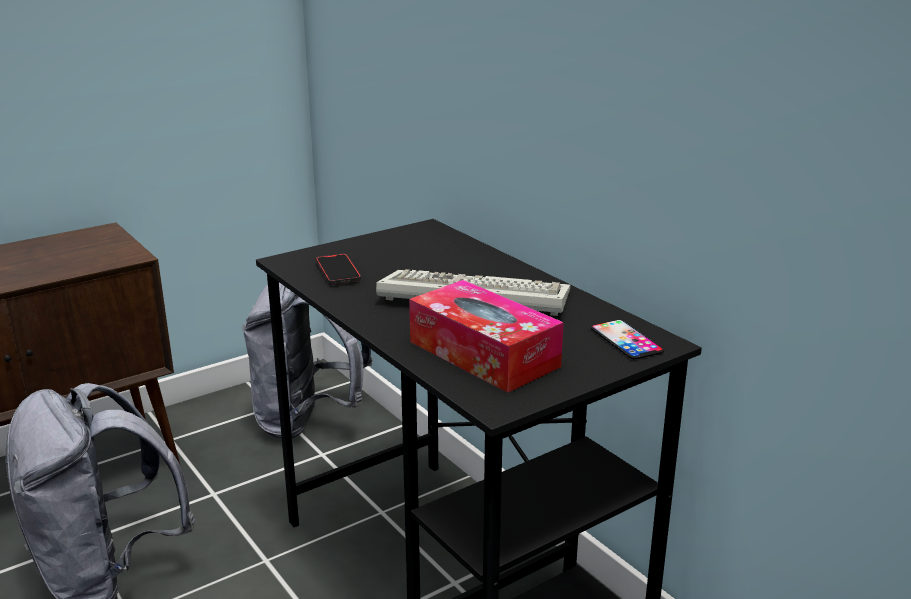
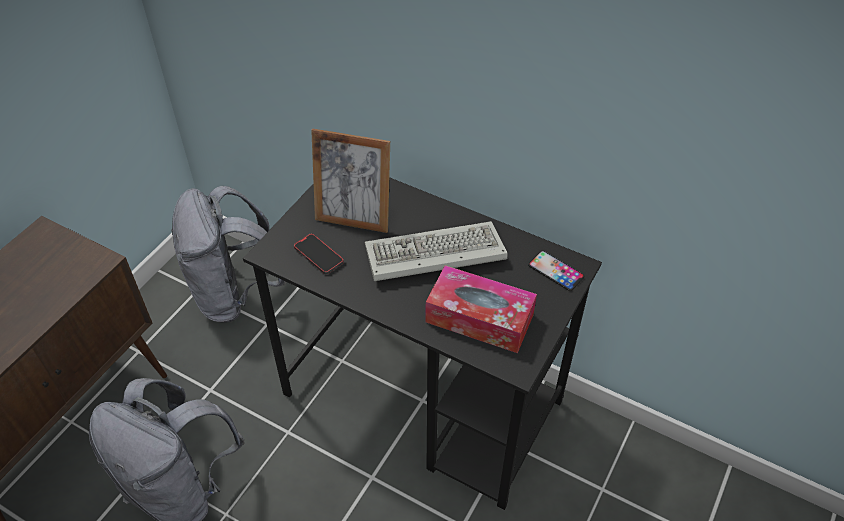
camera: 25 degrees left, 25 degrees up
none -> picture frame [311,128,390,233]

